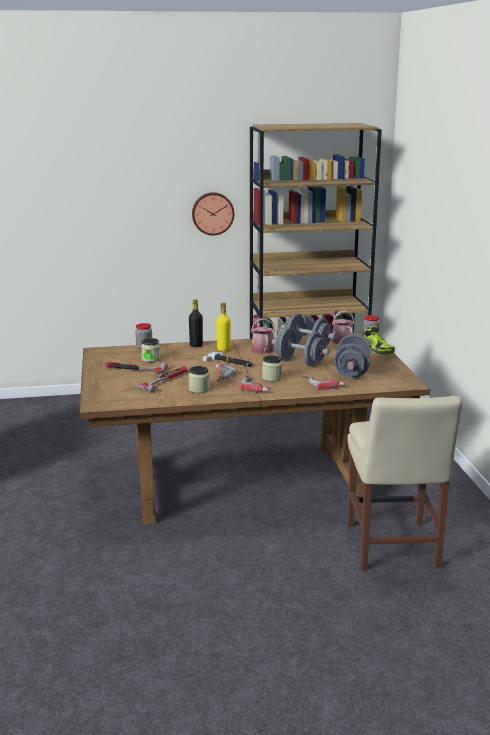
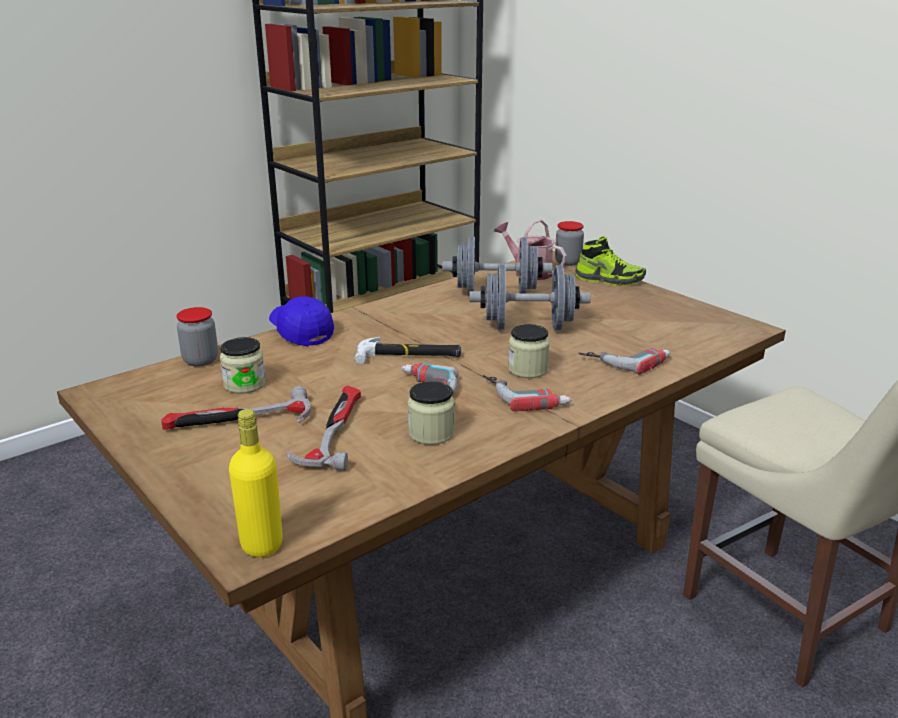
camera: 30 degrees left, 5 degrees up
black bottle [189,299,203,347] -> blue cap [269,296,334,347]
wall clock [192,192,234,236] -> none
yellow bottle [216,302,231,351] -> yellow bottle moved to [229,409,283,557]
watering can [251,318,275,354] -> none
grey dumbbell [334,334,372,378] -> none

